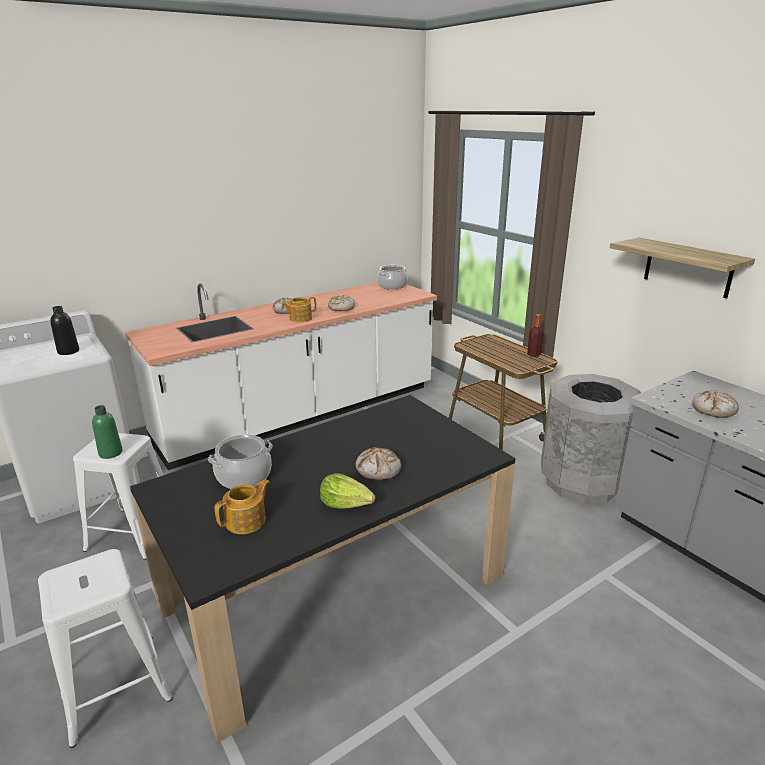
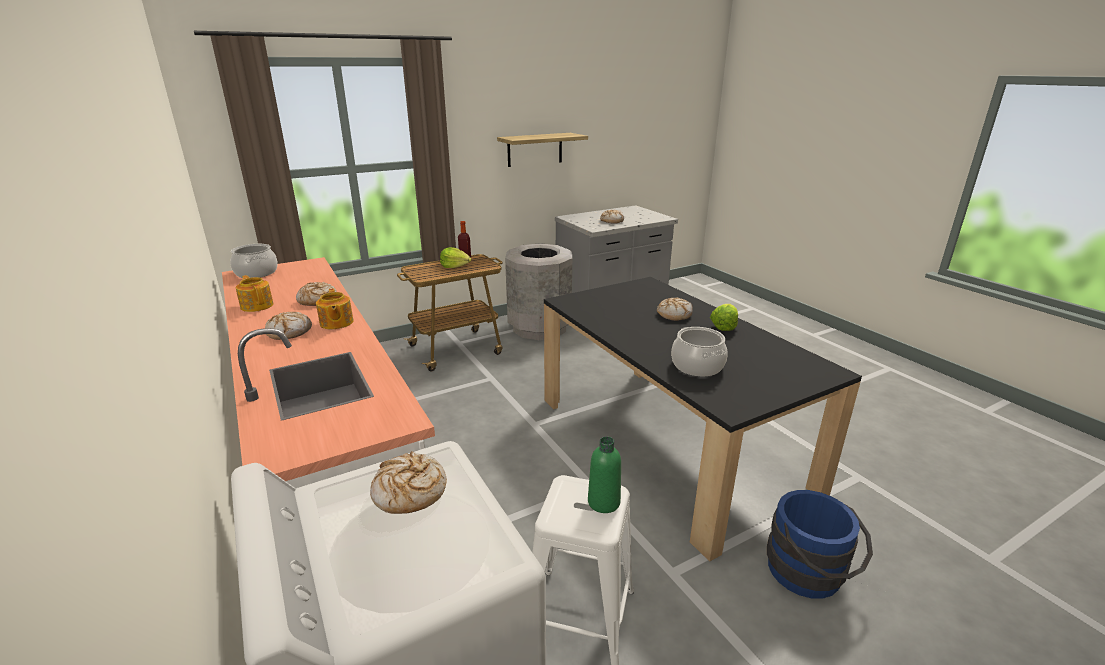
camera: 85 degrees left, 0 degrees up
white stool [38,549,173,748] -> blue bucket [767,490,873,599]
black bottle [50,306,79,355] -> bread [370,451,447,514]
teapot [214,479,270,534] -> teapot moved to [236,275,273,312]
none -> lettuce [440,247,471,268]

